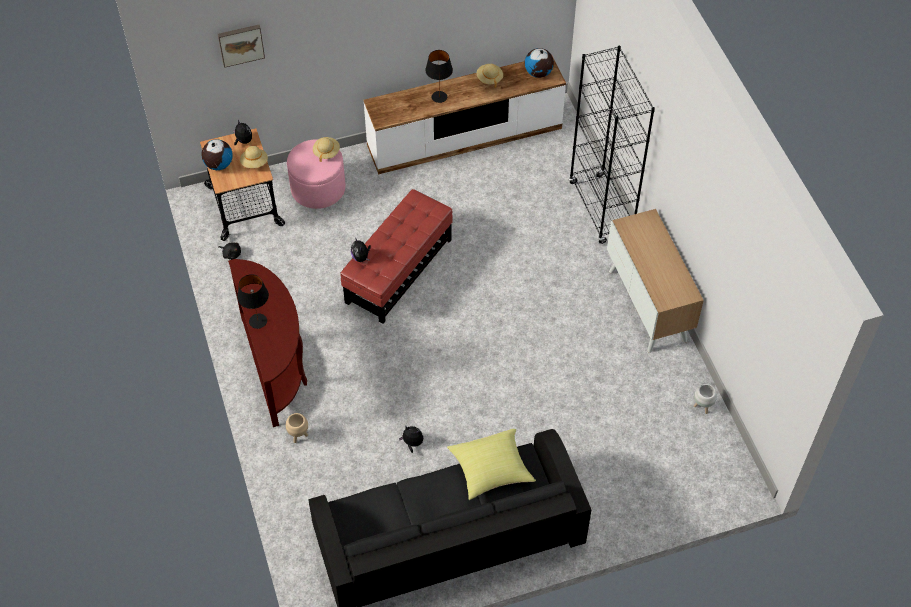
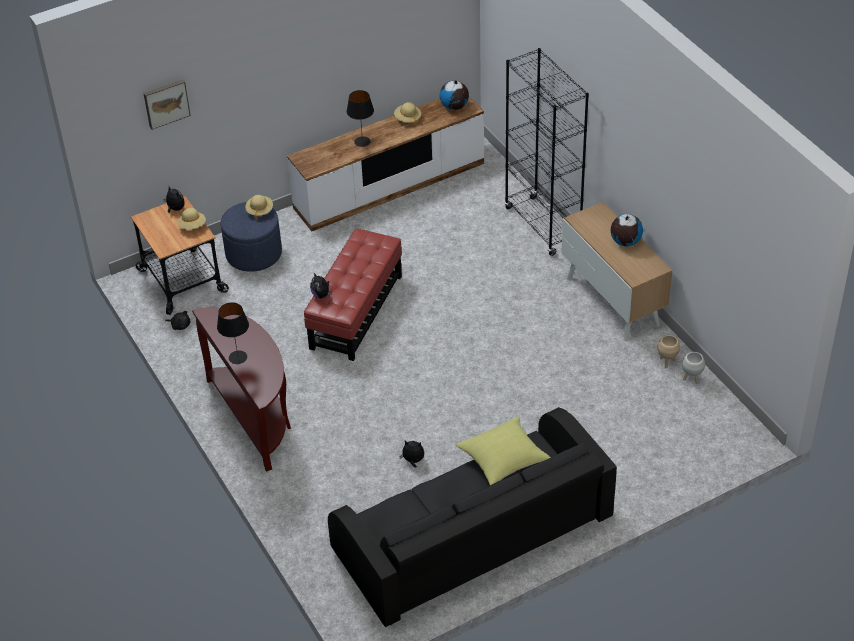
camera: 10 degrees left, 10 degrees down
globe [201,139,233,170] -> globe moved to [611,214,643,246]
beige planter [286,413,308,443] -> beige planter moved to [658,335,680,368]
pink ottoman [287,139,345,209] -> blue ottoman [221,202,282,272]

